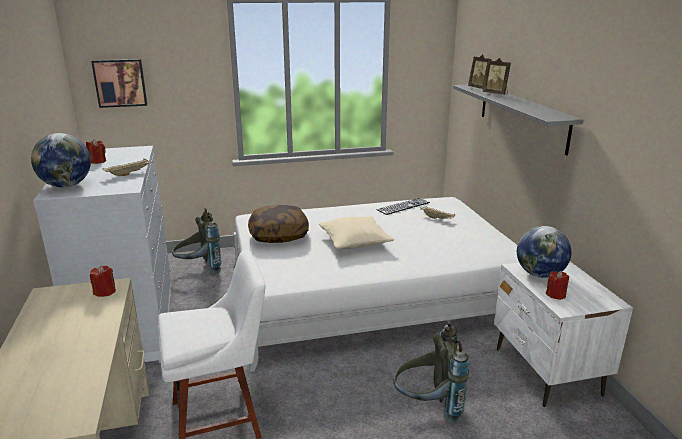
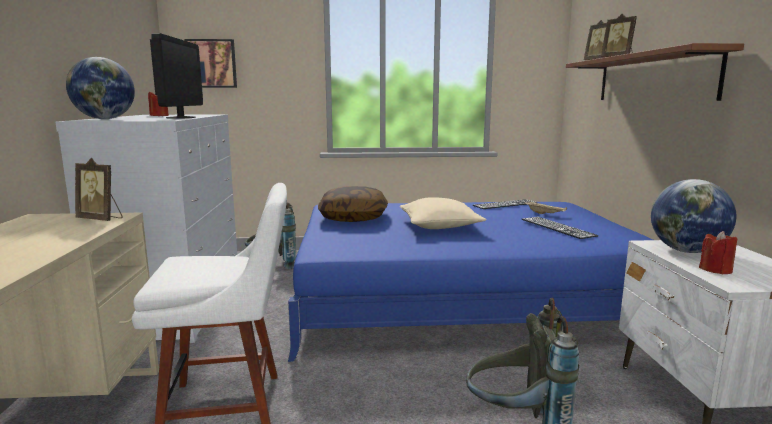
camera: 10 degrees right, 10 degrees down
red candle [90,265,116,297] -> picture frame [75,158,123,221]
beige tray [103,158,153,176] -> monitor [150,33,203,119]
white bed [234,197,519,372] -> blue bed [287,202,653,362]
grey shelf [453,84,584,155] -> brown shelf [566,43,744,101]
none -> keyboard [522,217,598,239]

